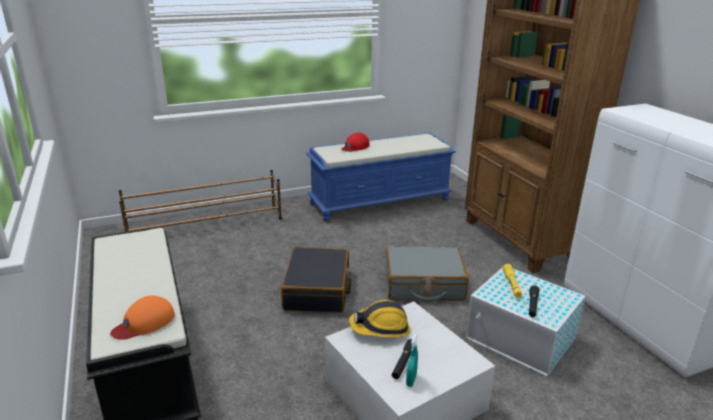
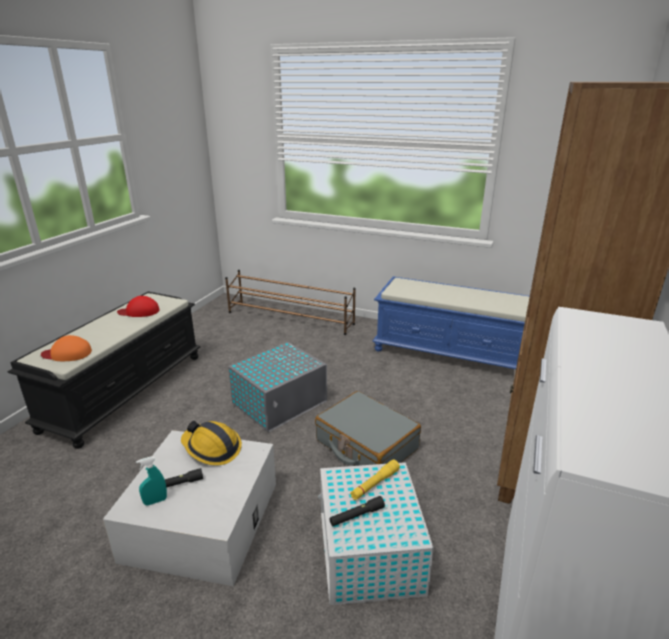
camera: 45 degrees right, 0 degrees up
black suitcase [281,247,352,313] -> grey storage box [228,342,327,432]
red cap [341,133,369,152] -> red cap moved to [117,296,160,317]

